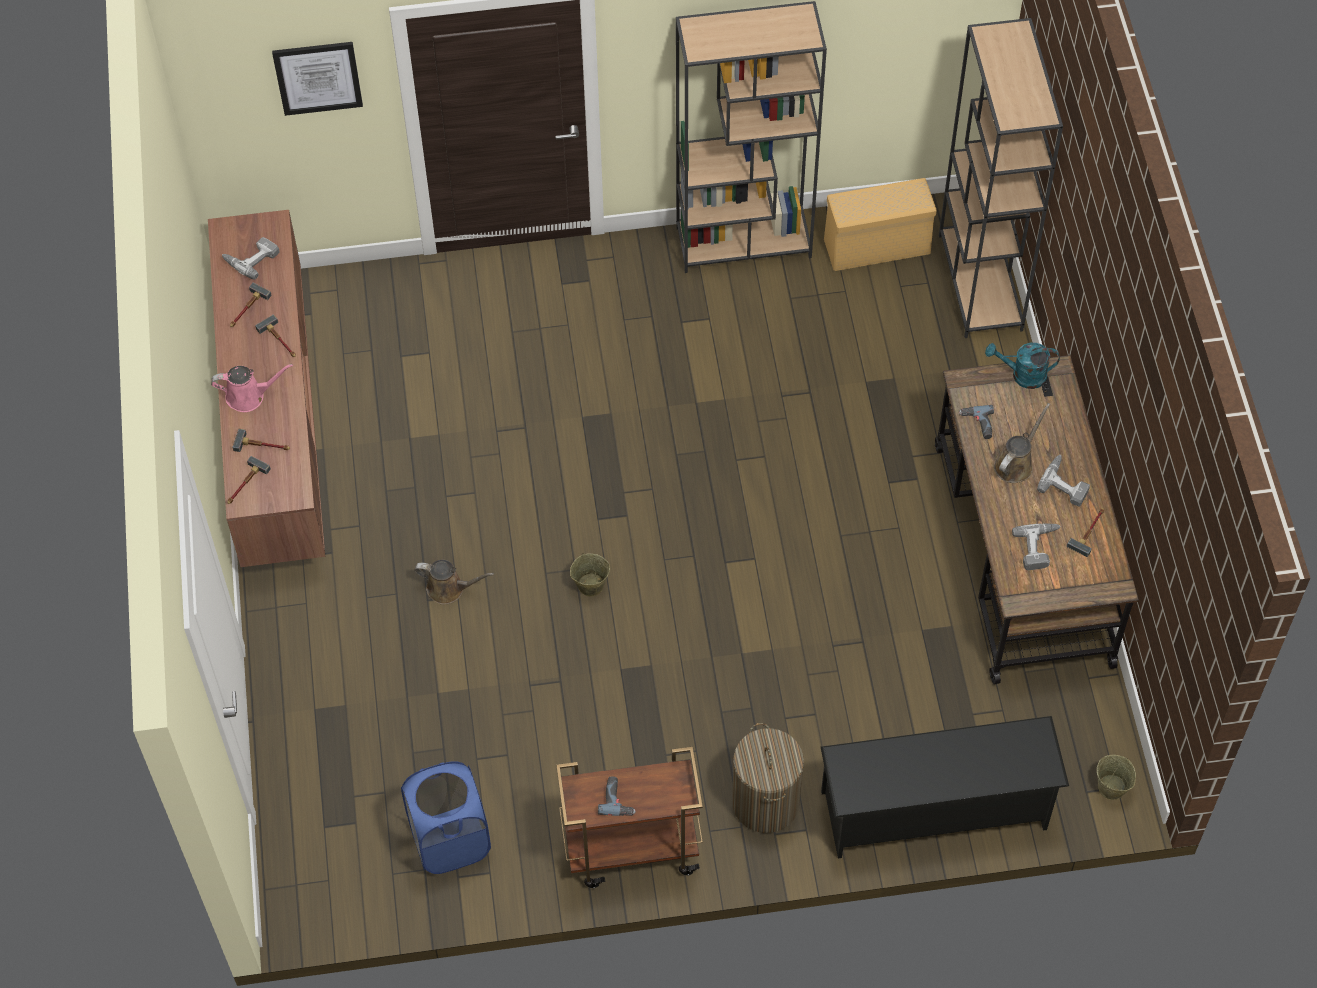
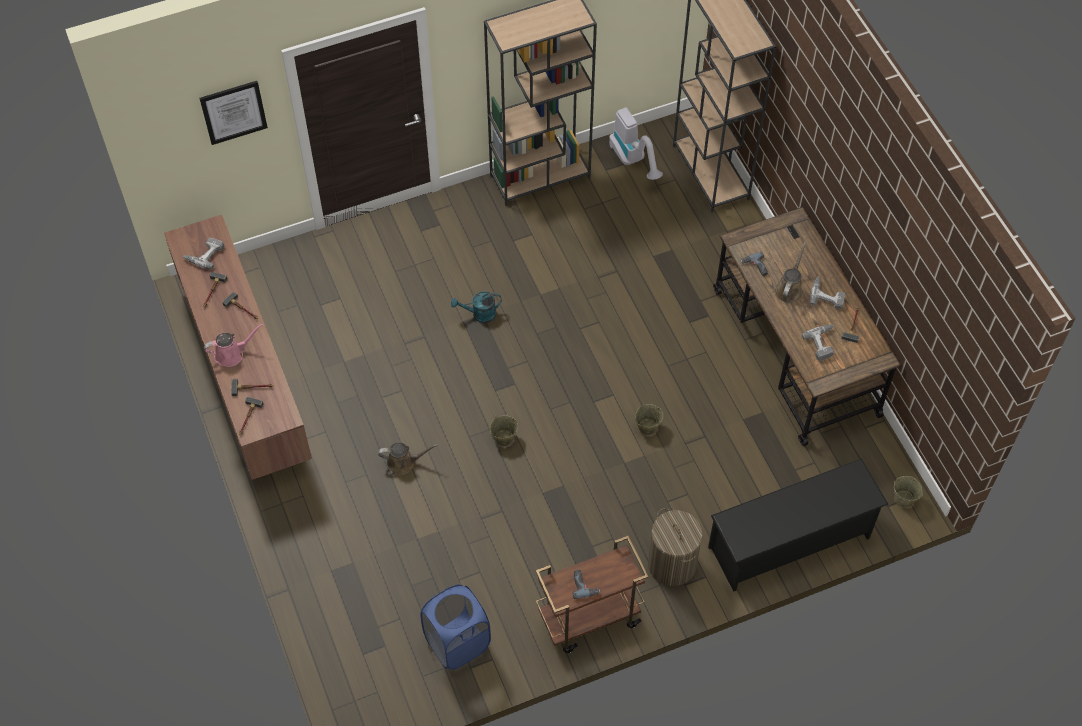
camera: 15 degrees left, 0 degrees up
beige storage box [824,178,937,271] -> vacuum cleaner [609,108,663,180]
turquoise watering can [985,343,1060,389] -> turquoise watering can moved to [451,291,502,323]
none -> beige bucket [635,404,663,435]

